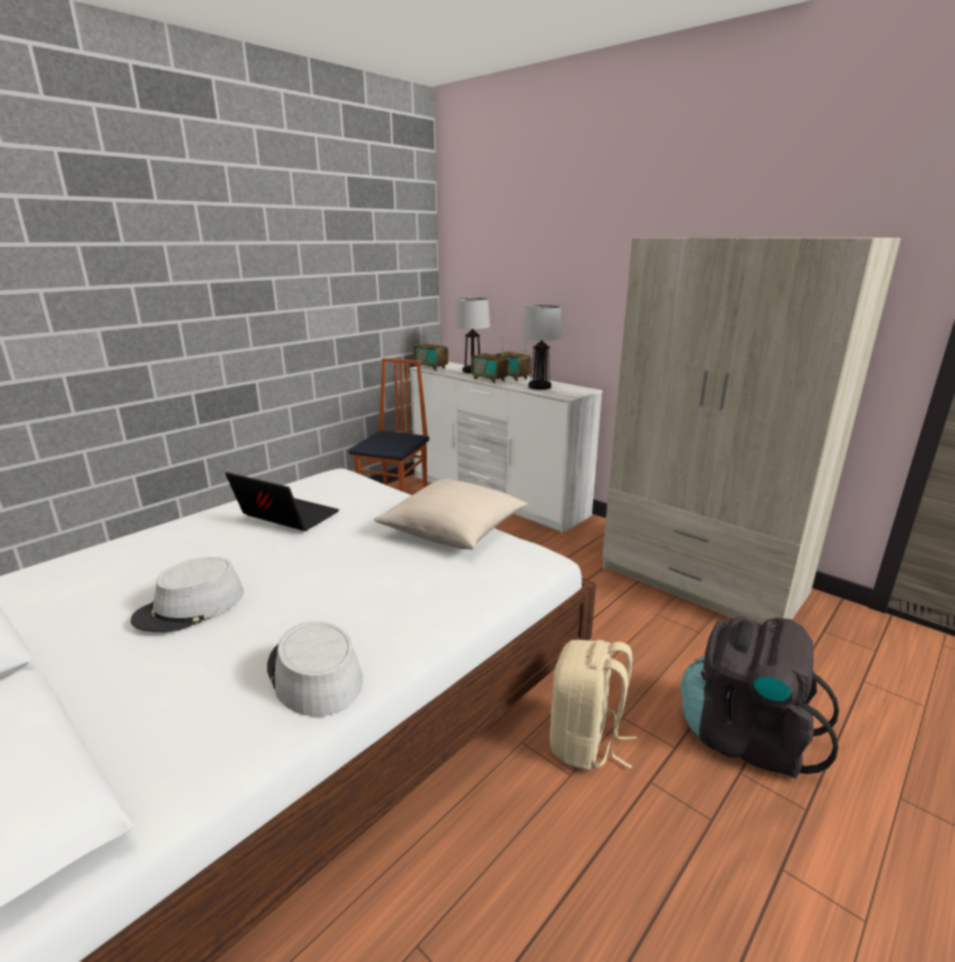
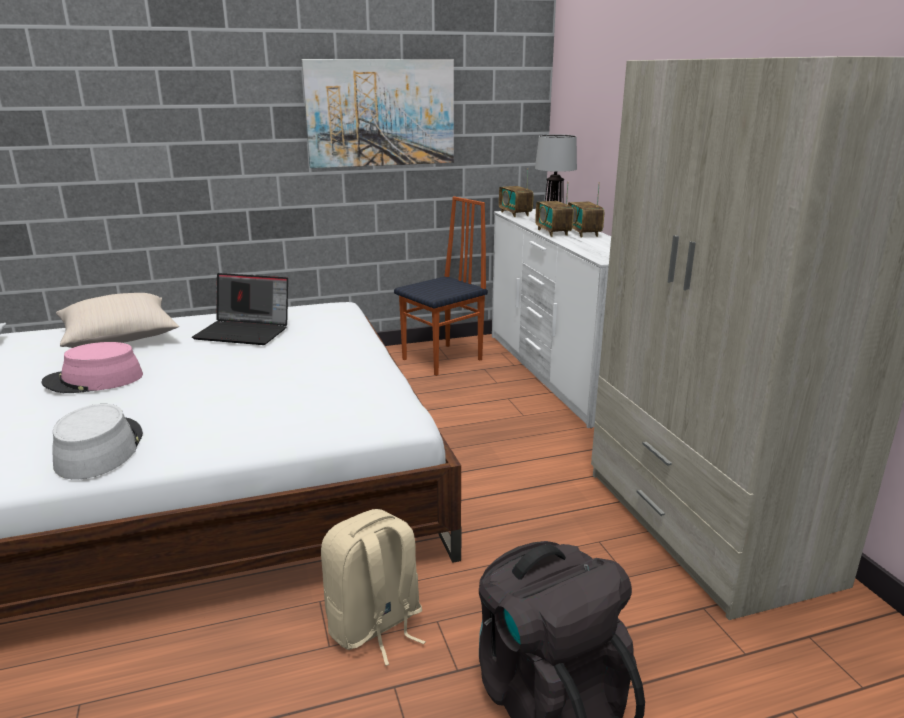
camera: 30 degrees right, 0 degrees up
grey hat [131,557,244,632] -> pink hat [42,342,143,393]
laptop [225,472,339,531] -> laptop turned 135 degrees clockwise [192,273,288,345]
beige pillow [374,479,528,550] -> beige pillow moved to [56,293,179,348]
table lamp [522,305,562,390] -> none
none -> picture [302,59,454,168]

